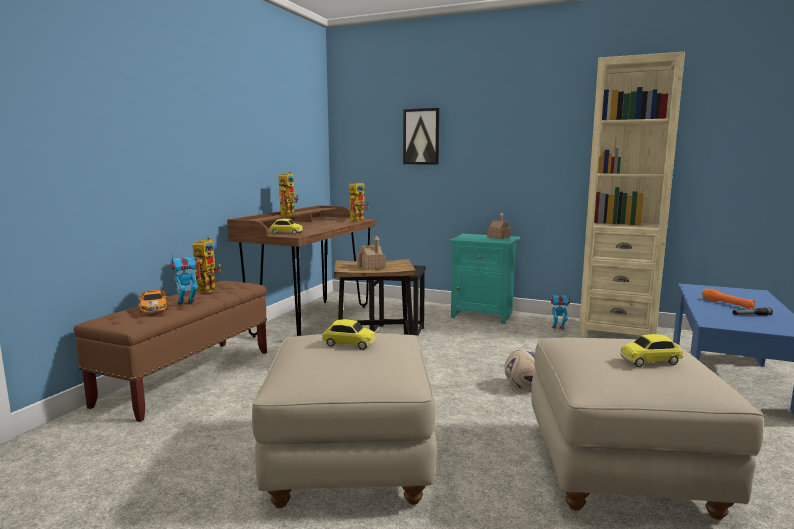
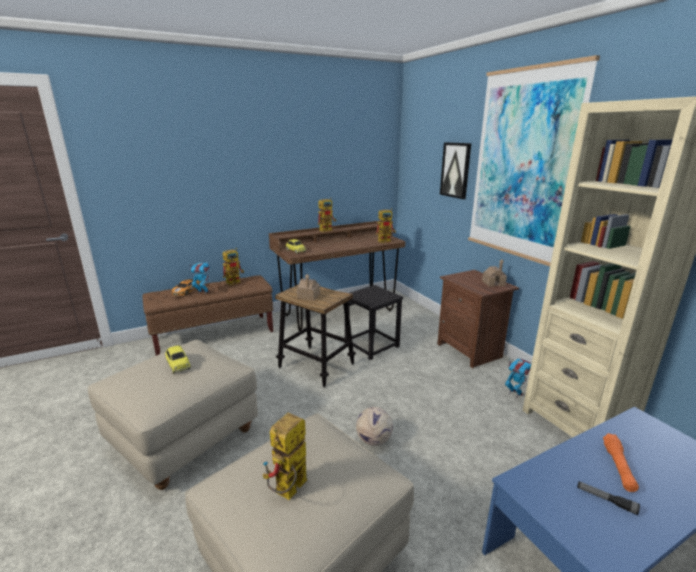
camera: 40 degrees right, 10 degrees up
turquoise nightstand [449,234,520,324] -> brown nightstand [437,270,519,368]
toy car [620,334,683,367] -> toy robot [263,413,307,500]
none -> picture [468,55,600,266]

